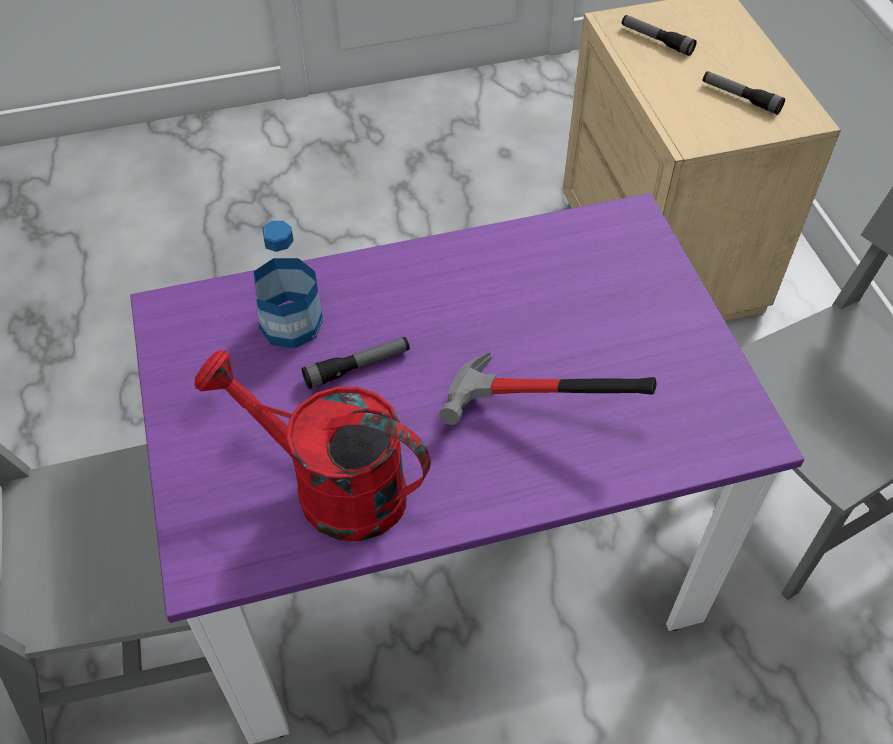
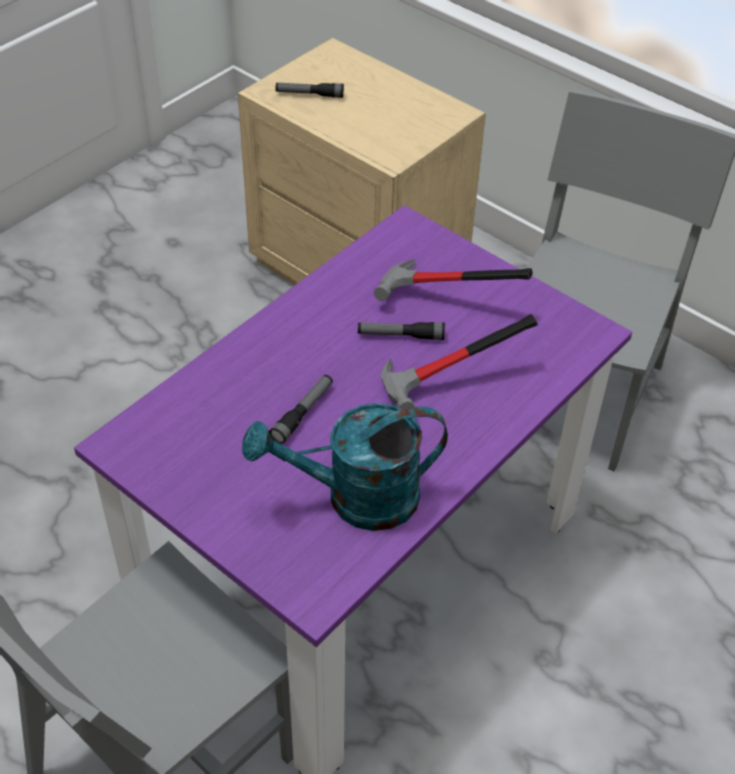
camera: 35 degrees left, 5 degrees down
red watering can [194,350,431,541] -> turquoise watering can [242,403,448,531]
bottle [254,221,323,348] -> none
flashlight [703,71,785,115] -> flashlight moved to [358,322,445,340]
none -> hammer [374,259,533,301]

